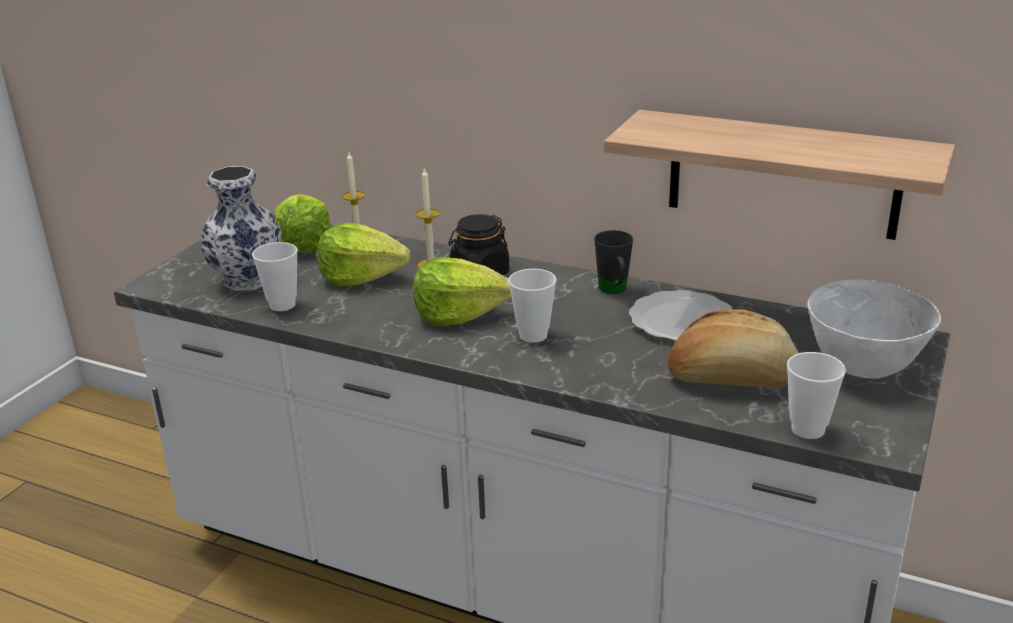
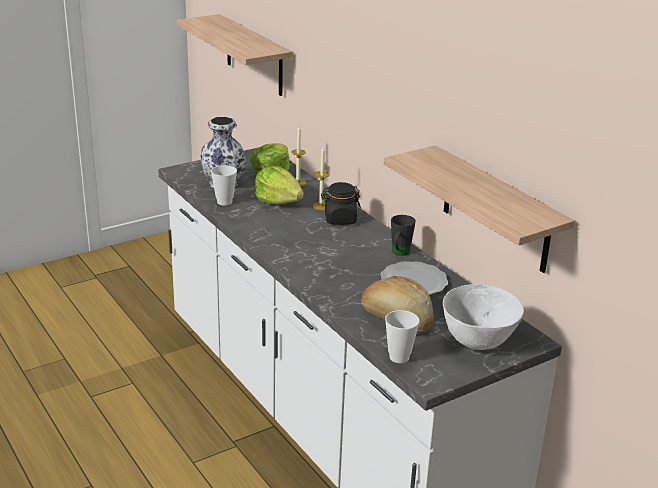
camera: 30 degrees right, 0 degrees up
lettuce [413,257,512,326] -> none
cup [508,269,557,343] -> none
none -> shelf [176,14,293,96]

